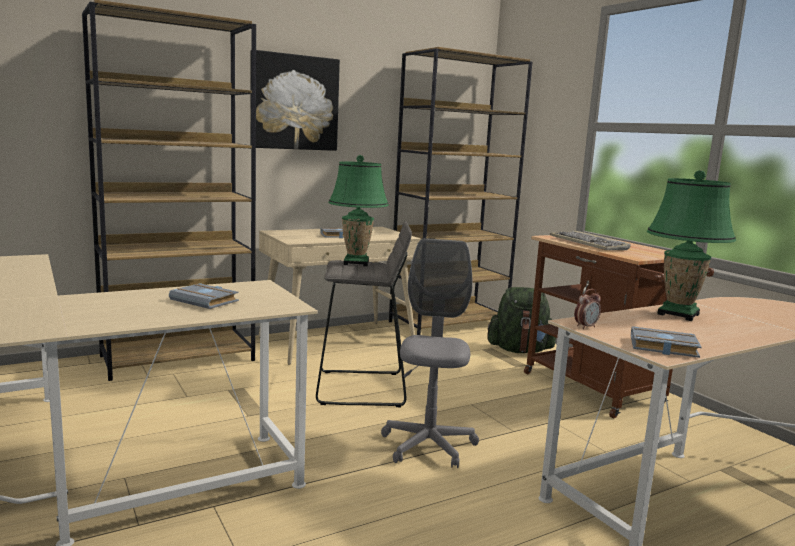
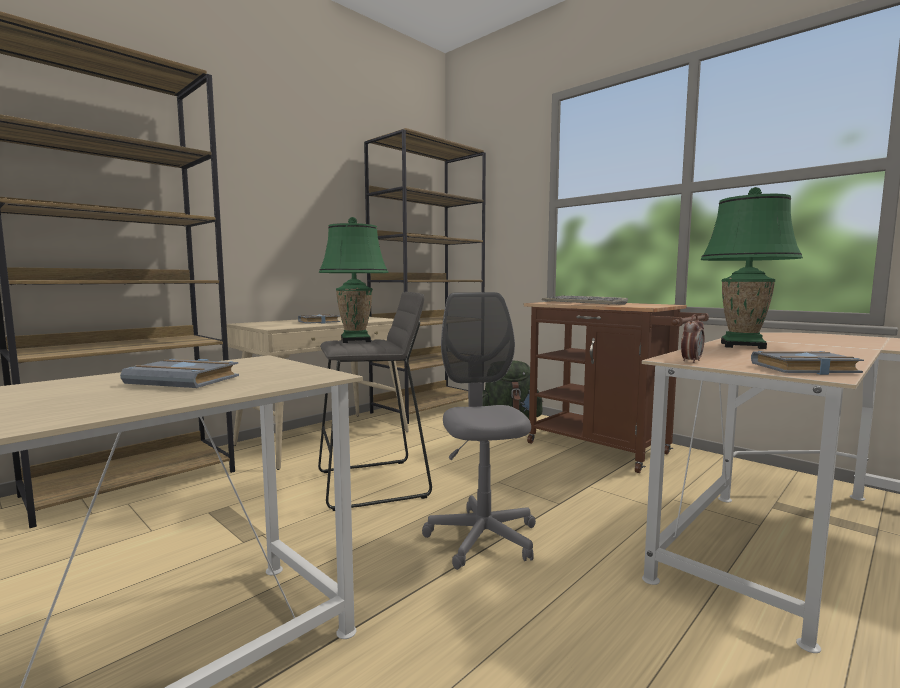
camera: 15 degrees left, 5 degrees down
picture [250,50,340,151] -> none

